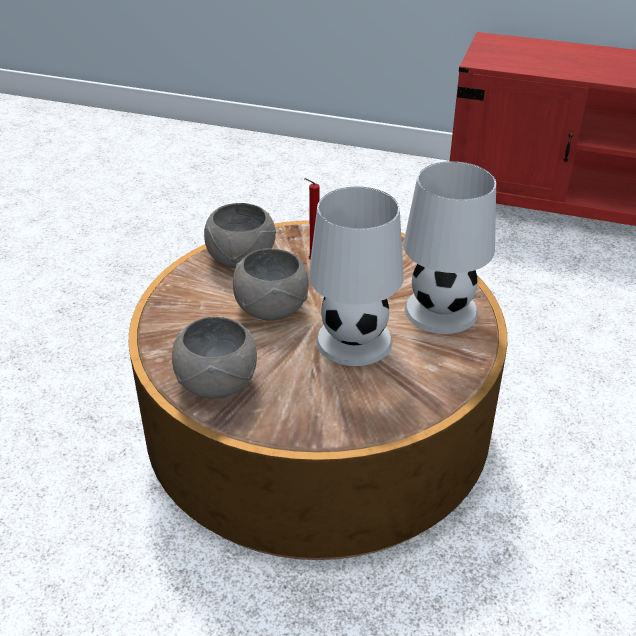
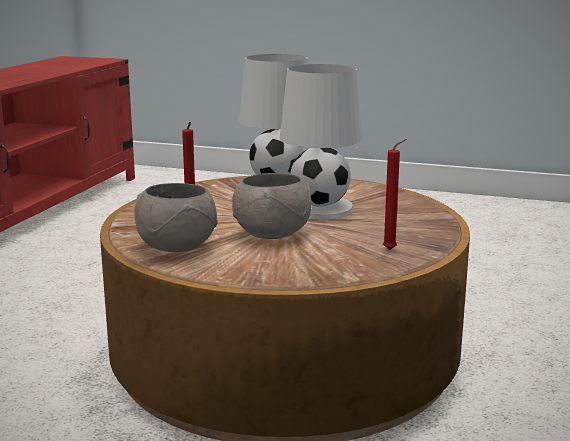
camera: 90 degrees left, 20 degrees down
grey bowl [172,316,257,399] -> red candle [383,139,407,250]

